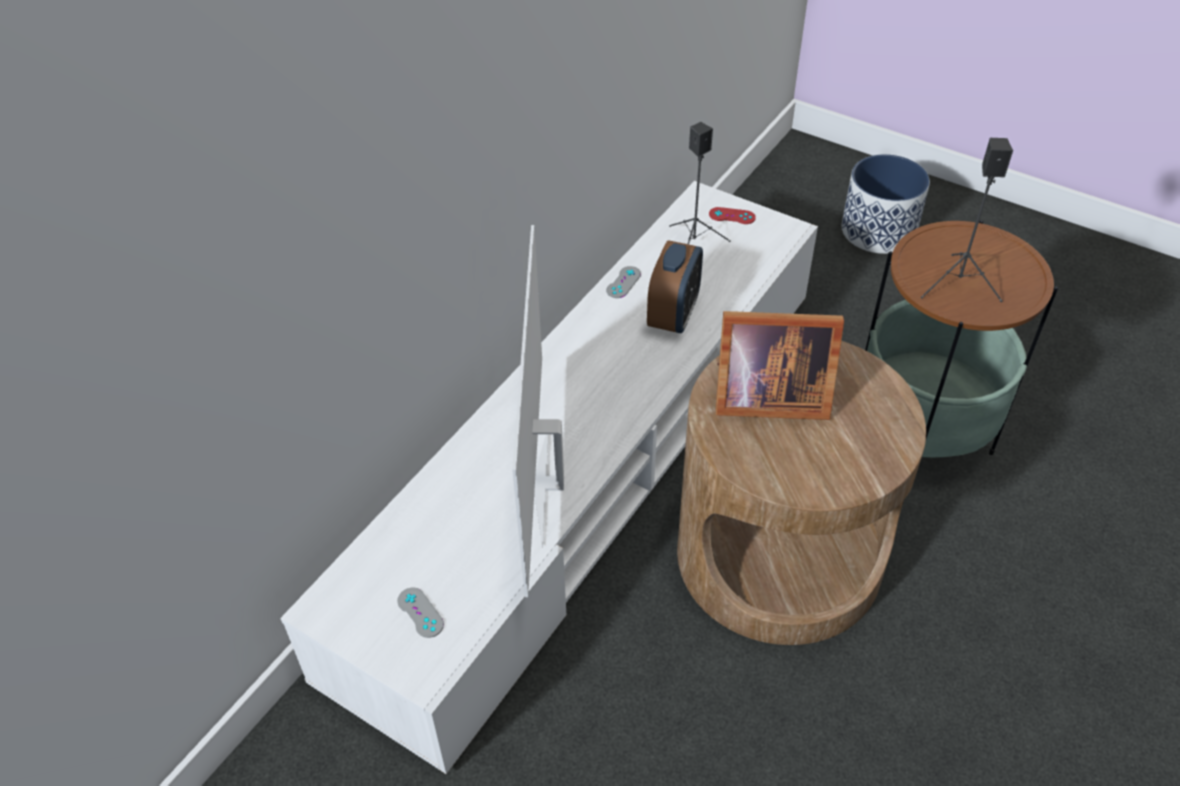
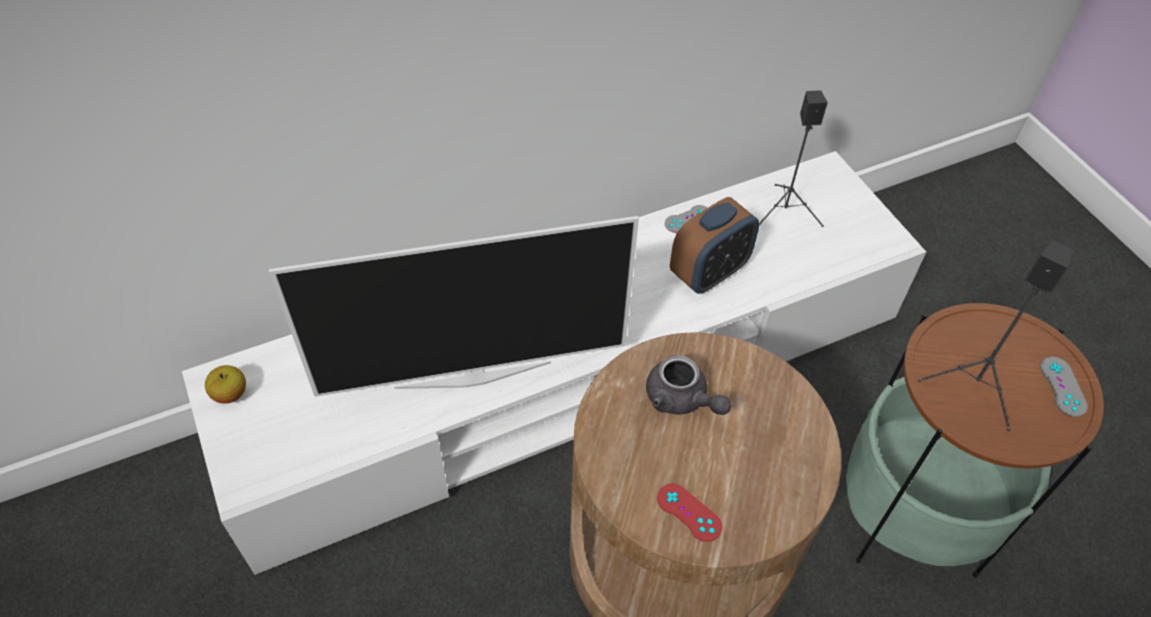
camera: 30 degrees right, 5 degrees up
grey game controller [397,588,444,638] -> grey game controller moved to [1040,357,1088,417]
television [512,225,564,597] -> television turned 135 degrees counterclockwise [269,216,639,397]
red game controller [709,207,756,224] -> red game controller moved to [657,484,722,542]
picture frame [716,311,844,420] -> grey teapot [646,355,731,415]
planter [841,154,930,254] -> none
none -> apple [205,365,246,403]

